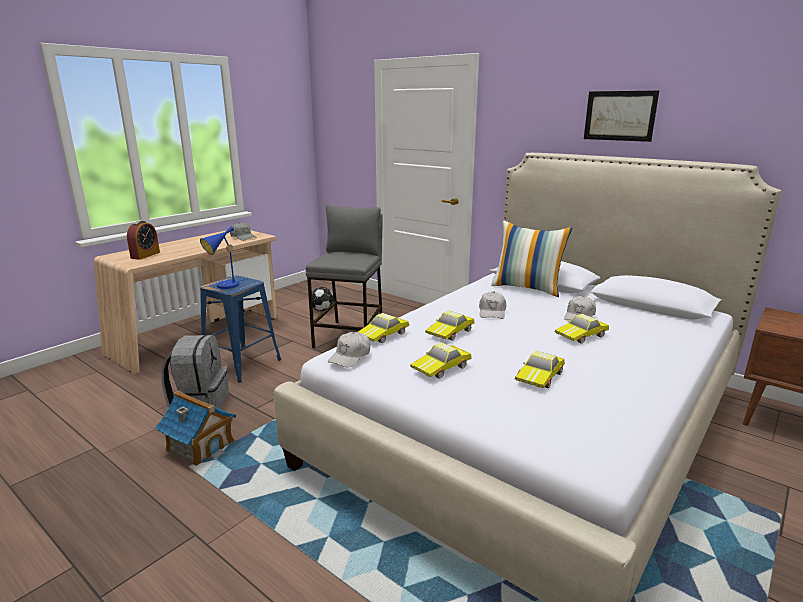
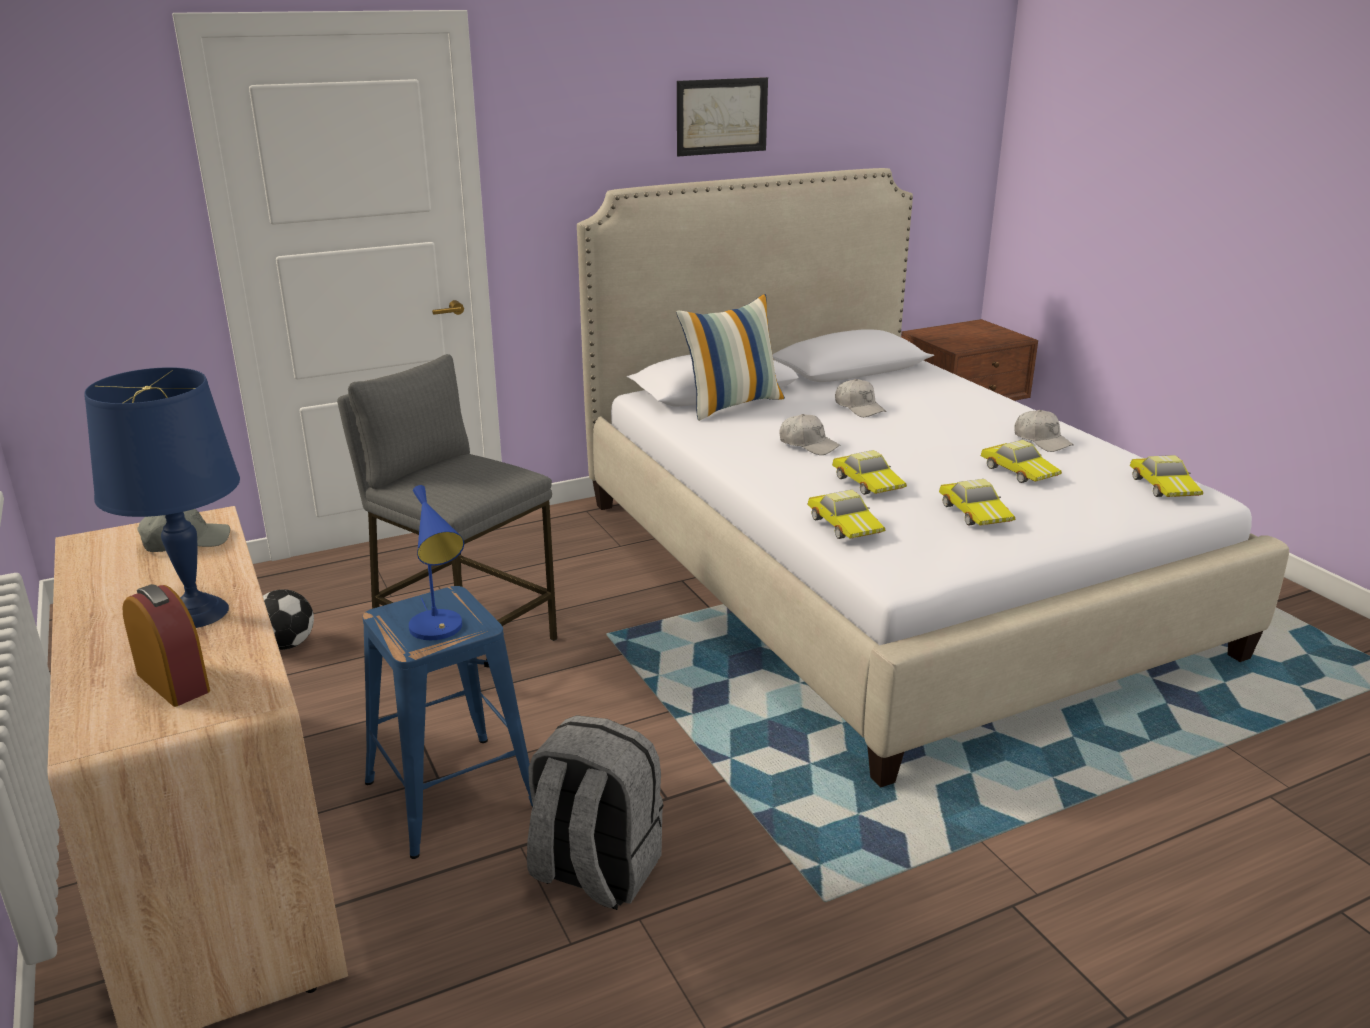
camera: 65 degrees left, 5 degrees up
toy house [155,391,236,466] -> none
white cap [328,332,370,368] -> white cap moved to [1014,410,1074,452]
toy car [554,314,609,344] -> toy car moved to [1130,455,1203,497]
none -> blue table lamp [84,367,240,628]

